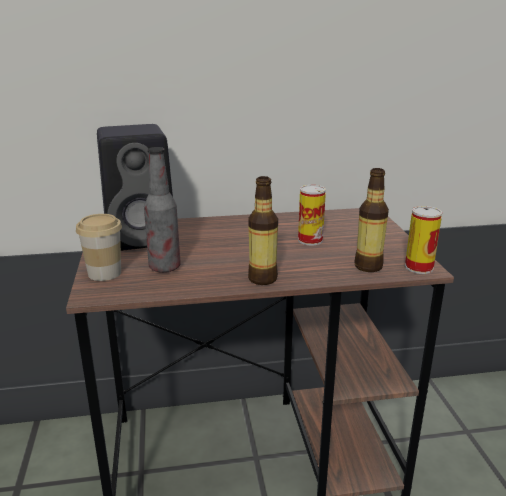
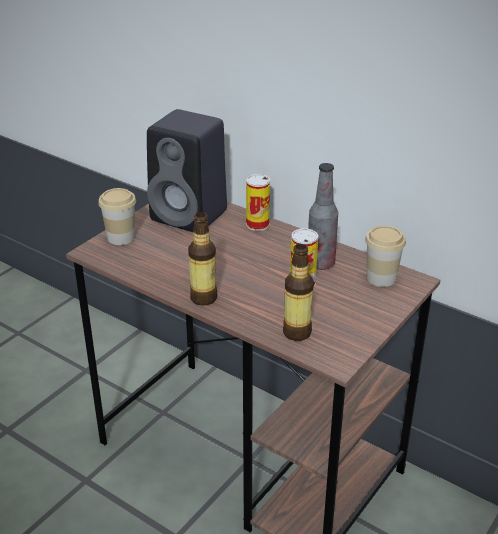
camera: 45 degrees right, 10 degrees up
bottle [144,147,181,273] -> bottle moved to [308,163,338,270]
can [405,206,442,274] -> can moved to [246,174,270,231]
none -> cup [365,226,406,287]

